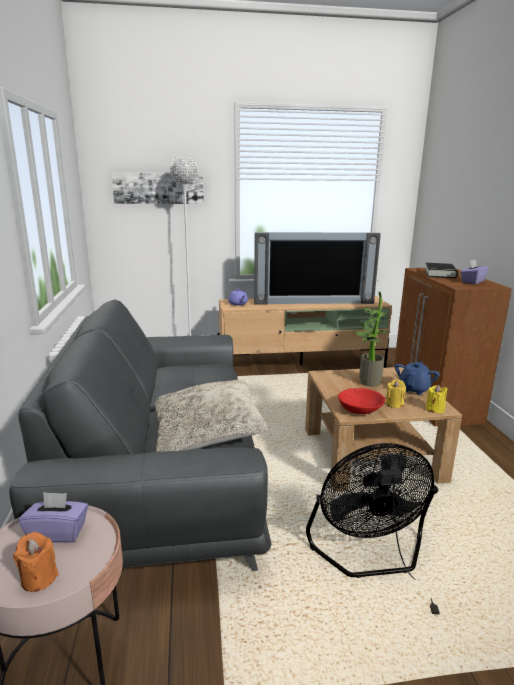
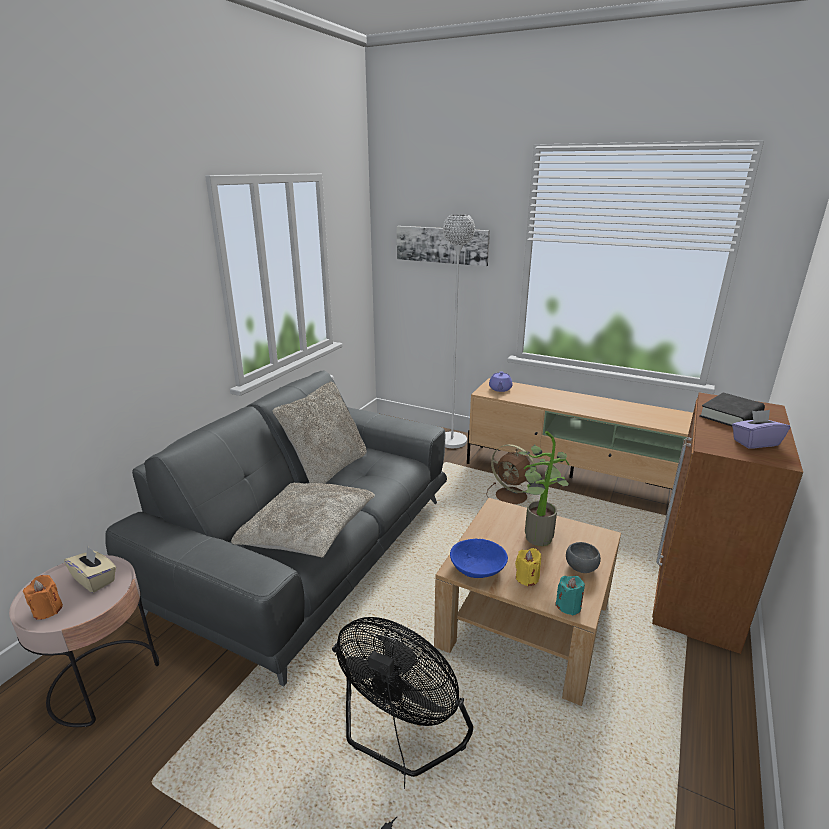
camera: 35 degrees right, 5 degrees up
purple tissue box [19,492,88,543] -> beige tissue box [64,545,116,593]
television [254,232,381,304] -> none
red bowl [338,388,385,414] -> blue bowl [450,539,508,578]
blue teapot [395,361,440,395] -> grey bowl [566,542,601,573]
yellow candle [426,385,447,413] -> turquoise candle [555,576,585,615]
none -> beige pillow [273,382,367,484]
none -> brown fan [486,444,537,504]

